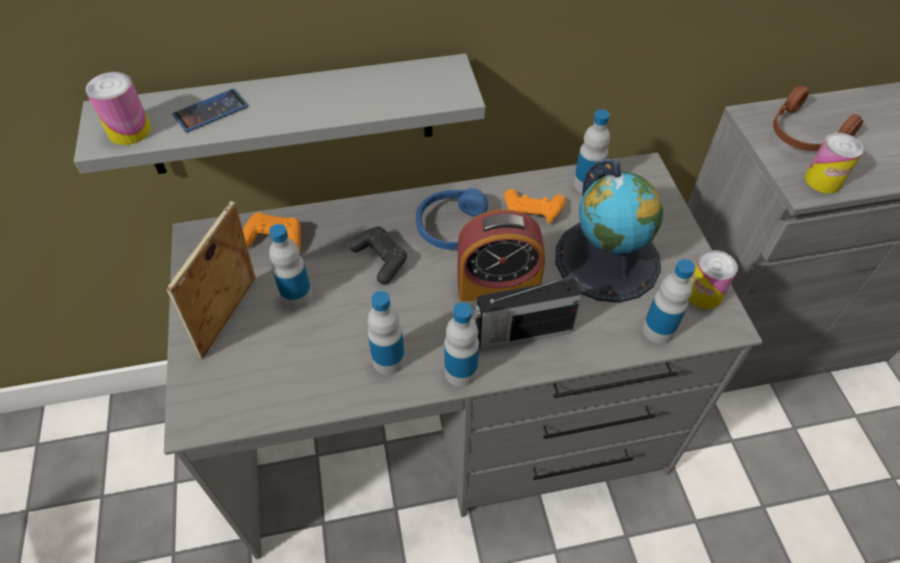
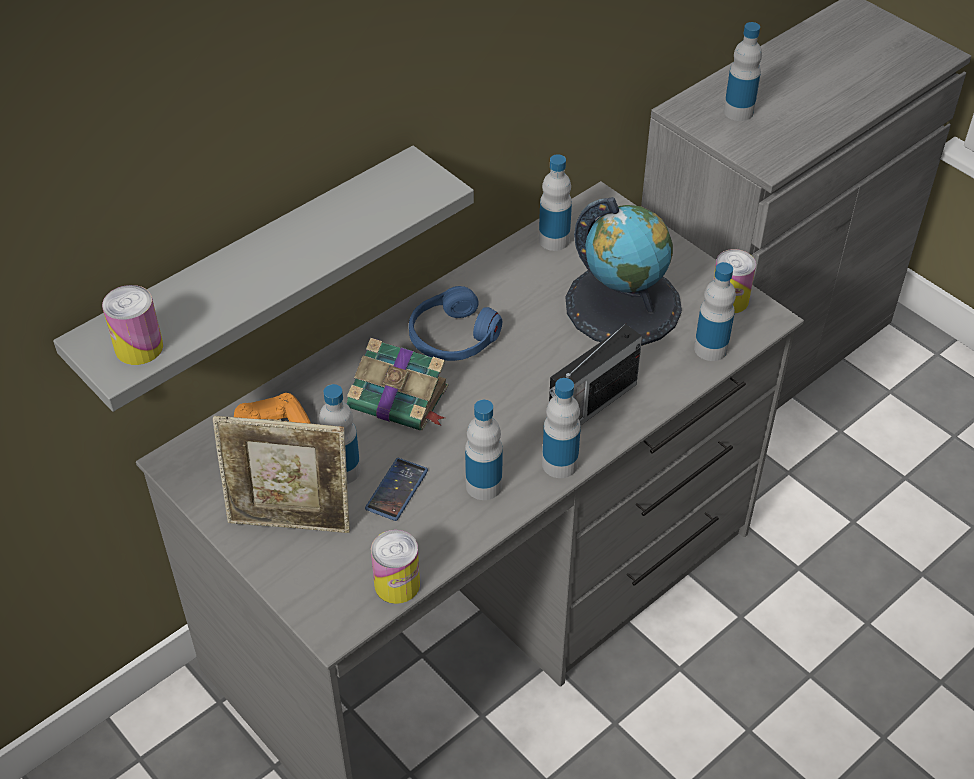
camera: 30 degrees left, 5 degrees down
picture frame [166,201,255,359] -> picture frame turned 75 degrees counterclockwise [213,416,350,533]
phone [172,89,248,132] -> phone moved to [365,458,428,521]
black game controller [348,226,407,284] -> book [347,338,448,431]
alarm clock [457,209,545,301] -> none
orange game controller [504,189,565,223] -> none
brown headphones [773,86,863,151] -> bottle [724,22,762,121]
can [805,133,864,194] -> can moved to [371,530,420,604]

